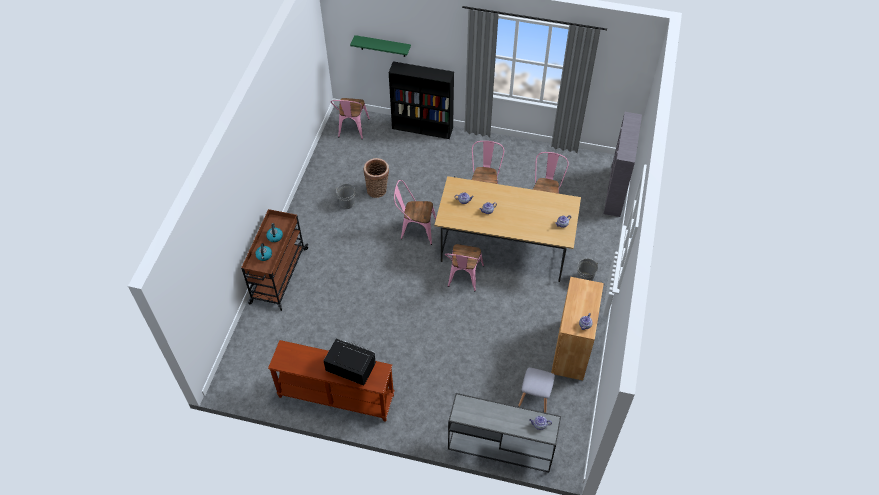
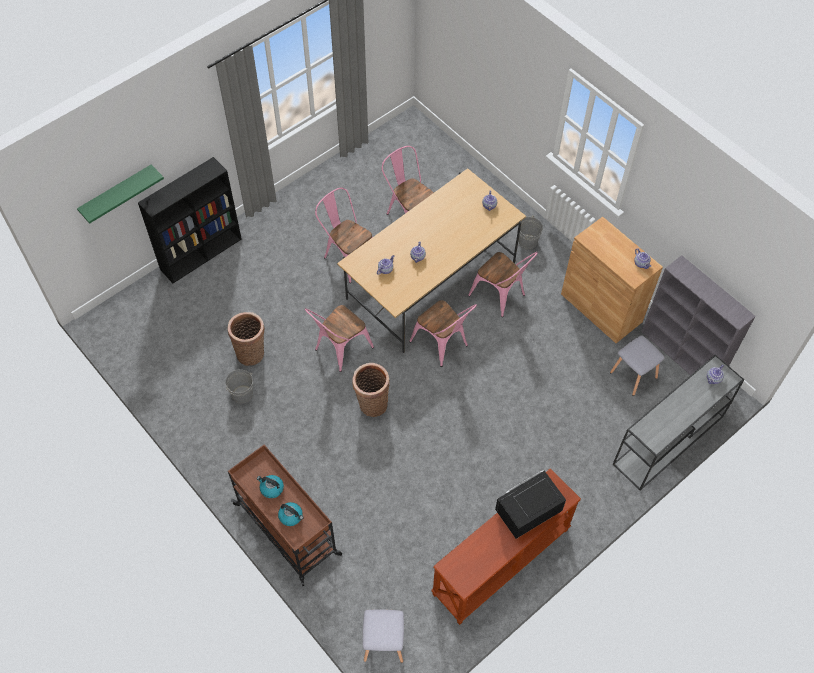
camera: 55 degrees left, 5 degrees up
pink chair [331,98,370,139] -> pink chair moved to [468,252,538,317]
grey bookcase [604,112,642,217] -> grey bookcase moved to [641,255,756,375]
none -> basket [353,363,390,417]
none -> grey stool [363,609,404,663]

